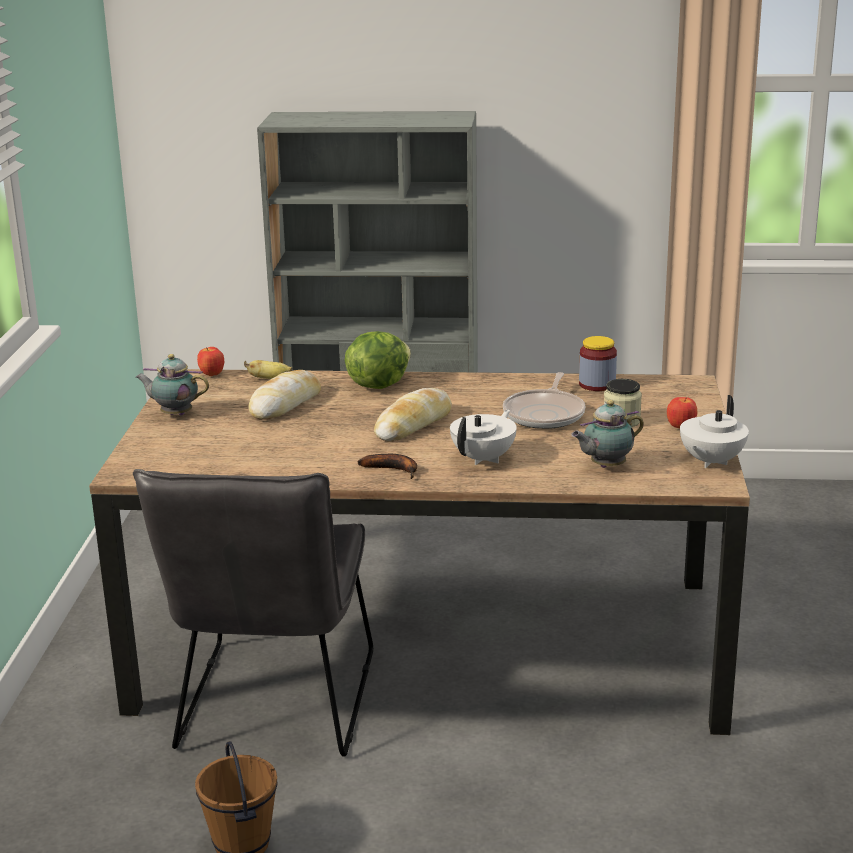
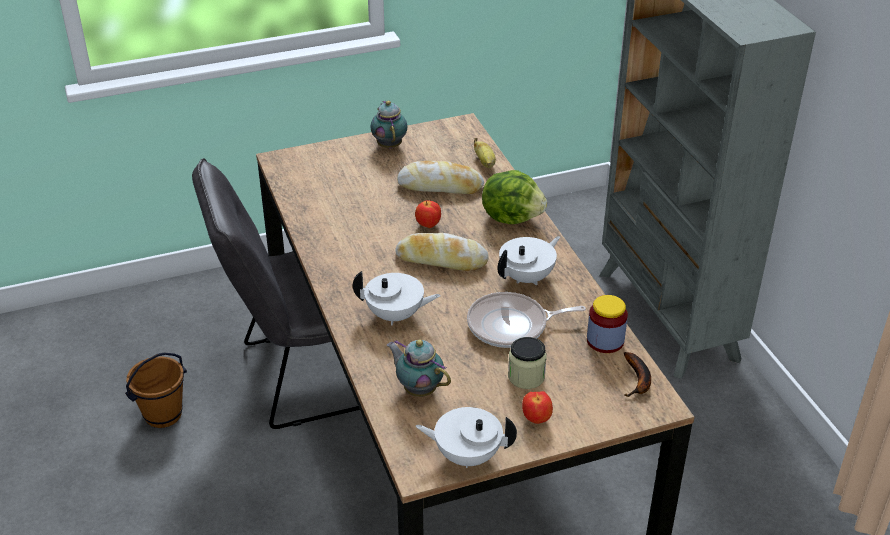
camera: 65 degrees right, 15 degrees up
apple [197,347,224,376] -> apple moved to [415,200,441,228]
banana [358,454,417,479] -> banana moved to [624,352,651,397]
none -> white teapot [498,236,560,285]

